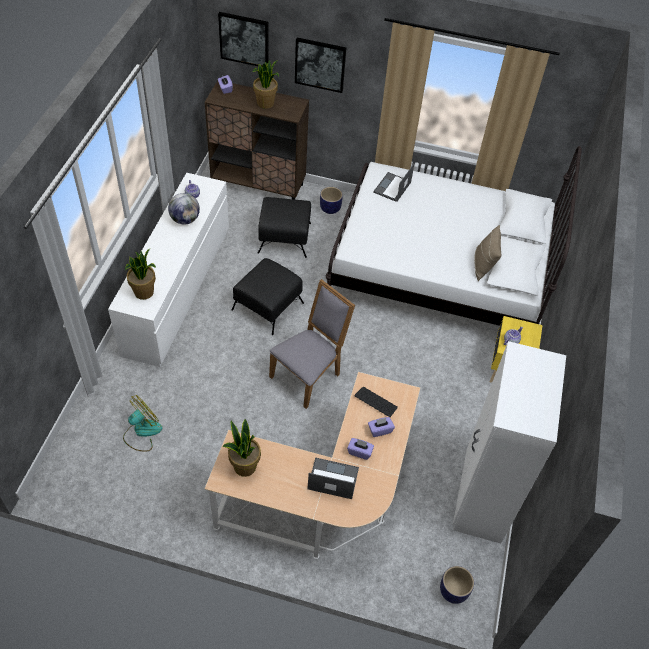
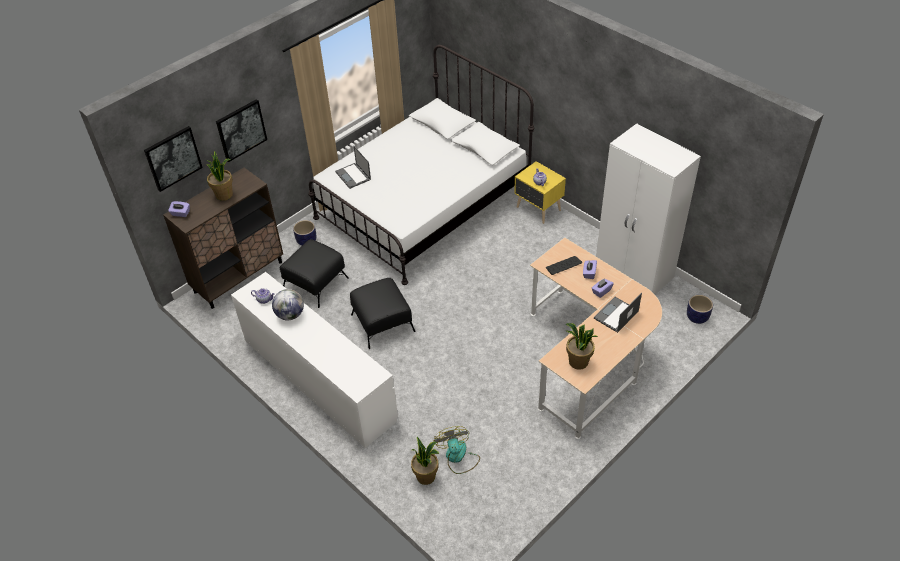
camera: 55 degrees left, 5 degrees down
potted plant [125,249,156,300] -> potted plant moved to [411,437,439,485]
grey chair [269,279,355,409] -> none
beige pillow [474,225,501,281] -> none

